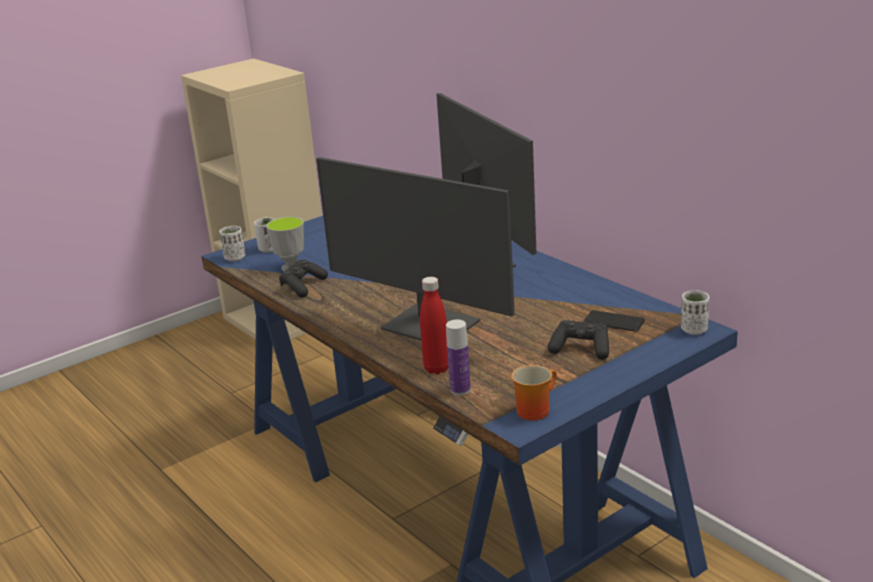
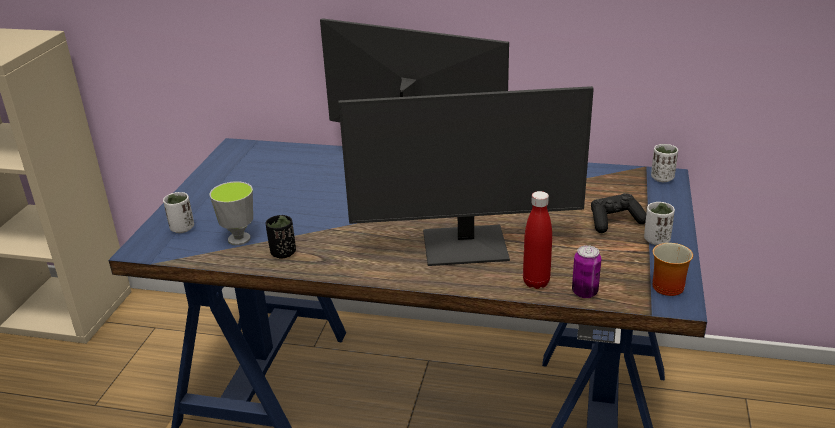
camera: 40 degrees left, 5 degrees up
white cup [219,226,245,261] -> white cup moved to [644,202,675,245]
black game controller [279,259,328,298] -> black cup [266,215,296,259]
bottle [446,320,471,395] -> can [572,245,601,298]
phone [583,310,645,332] -> none

